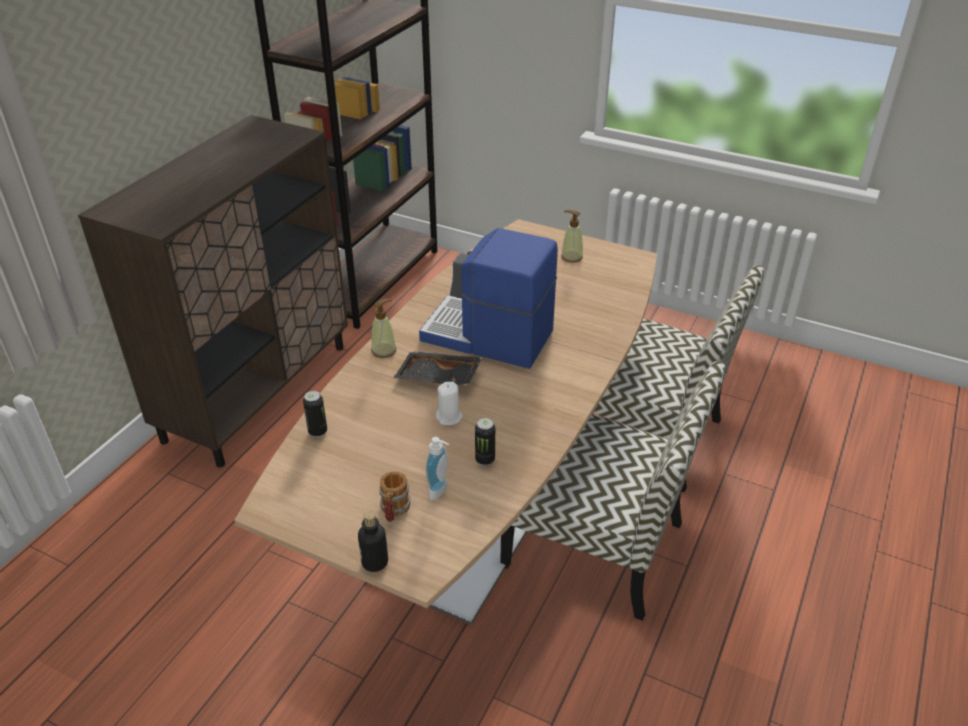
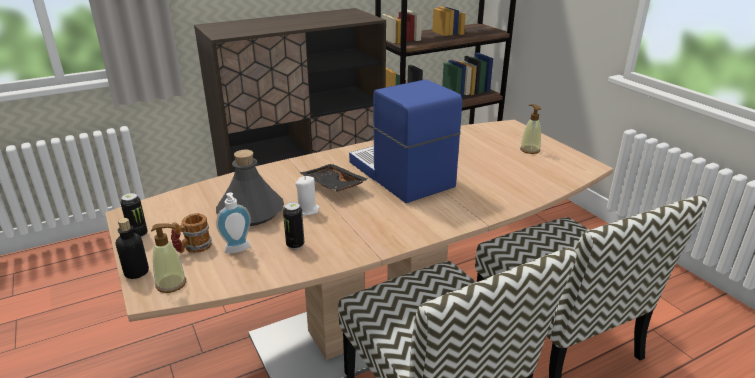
camera: 35 degrees right, 10 degrees down
can [303,391,327,437] -> can moved to [120,193,148,238]
soap dispenser [371,299,396,358] -> soap dispenser moved to [151,223,186,293]
none -> grey bottle [216,150,284,226]

